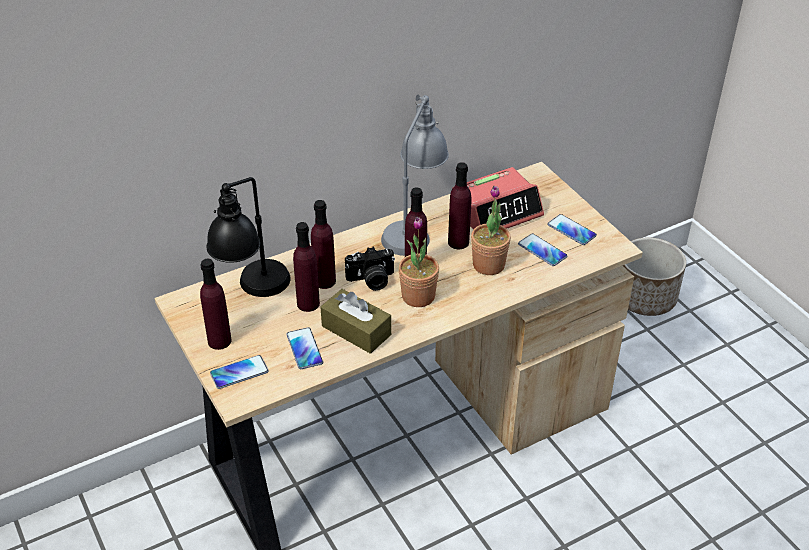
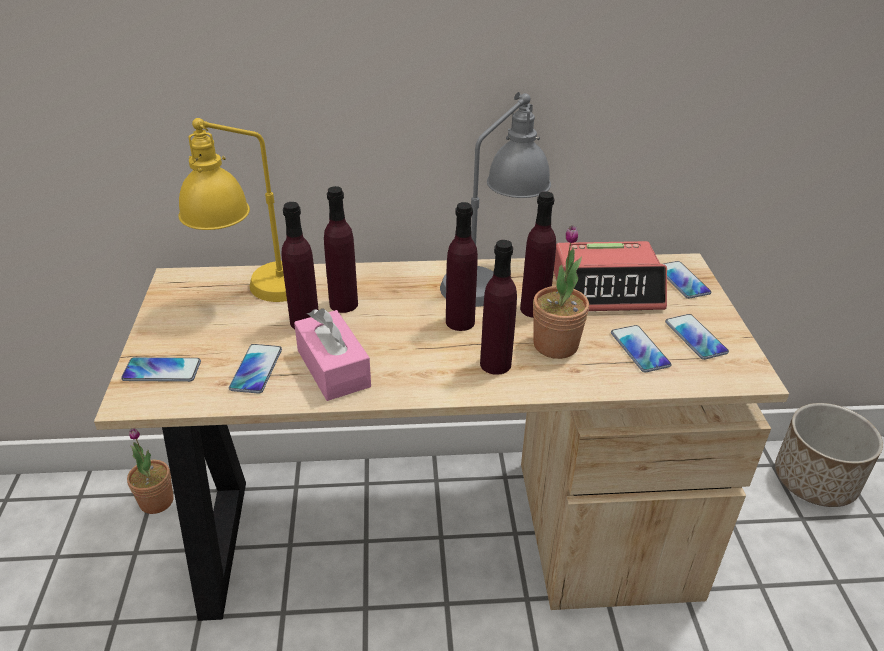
camera: 25 degrees right, 5 degrees down
purple bottle [200,259,231,350] -> purple bottle moved to [480,240,517,375]
black table lamp [206,177,291,297] -> yellow table lamp [179,118,287,302]
brown tissue box [320,289,391,354] -> pink tissue box [294,308,371,401]
camera [345,247,395,291] -> none
potted plant [398,217,439,307] -> potted plant moved to [127,428,174,514]
none -> phone [663,261,711,299]

